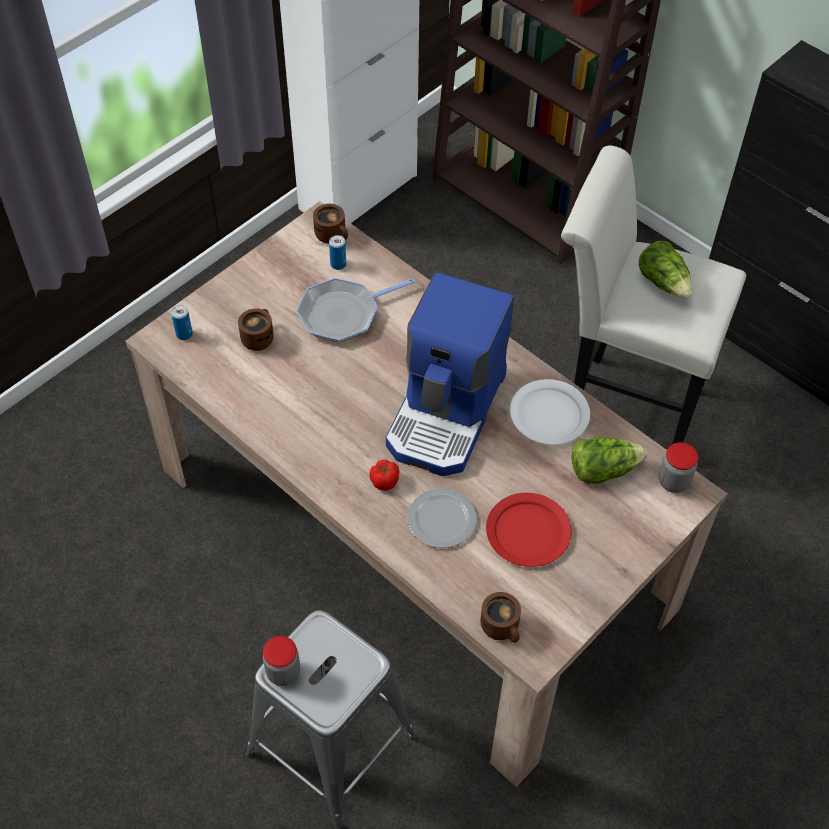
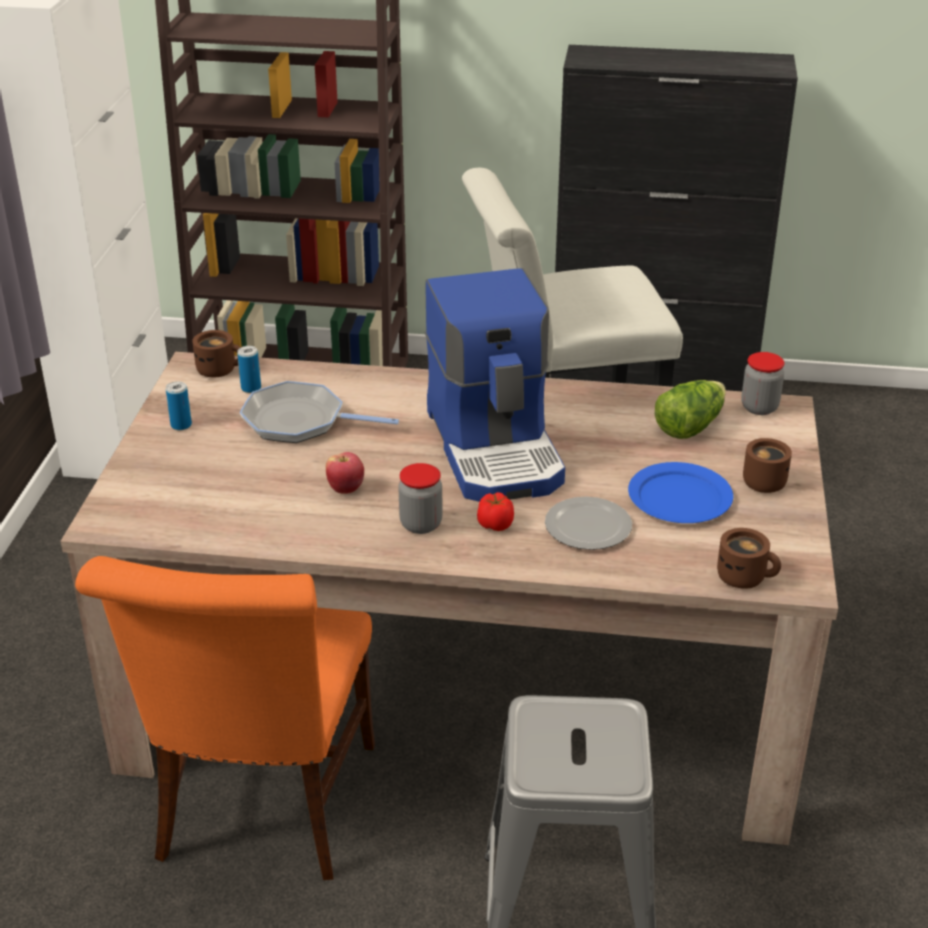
camera: 35 degrees left, 20 degrees down
can [171,305,193,340] -> can moved to [166,381,192,430]
brown mug [238,308,274,351] -> brown mug moved to [743,438,792,493]
jar [263,636,300,686] -> jar moved to [398,463,443,534]
frying pan [296,278,415,342] -> frying pan turned 75 degrees clockwise [240,381,399,443]
red plate [486,493,572,567] -> blue plate [628,462,733,523]
white plate [510,379,590,445] -> none
lettuce [639,241,692,298] -> none
none -> orange chair [75,556,375,880]
none -> apple [326,452,364,494]

